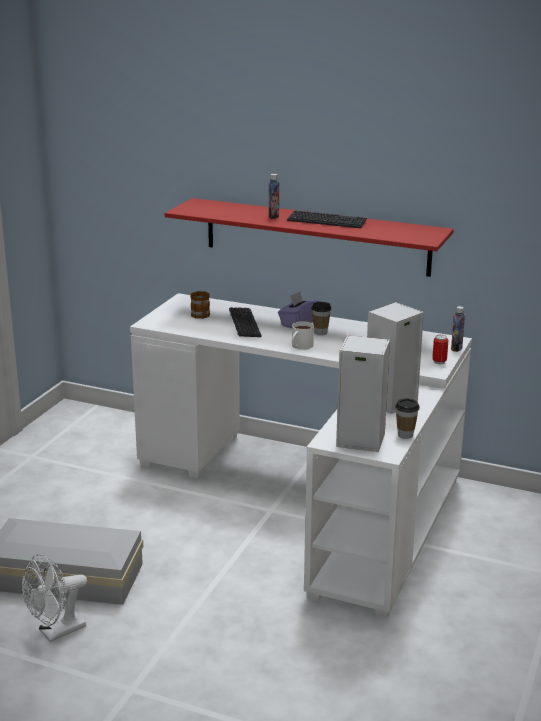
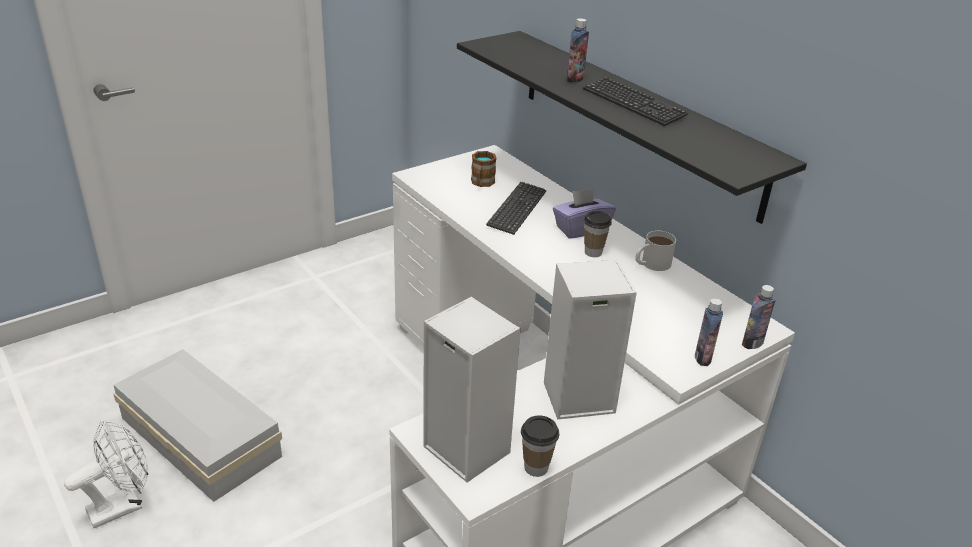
camera: 30 degrees right, 10 degrees up
white fan [22,554,87,642] -> white fan turned 150 degrees clockwise [64,420,149,528]
red shelf [165,198,454,277] -> black shelf [457,31,807,224]
white mug [292,322,314,350] -> white mug moved to [635,231,676,271]
can [432,335,448,364] -> bottle [695,298,723,366]

